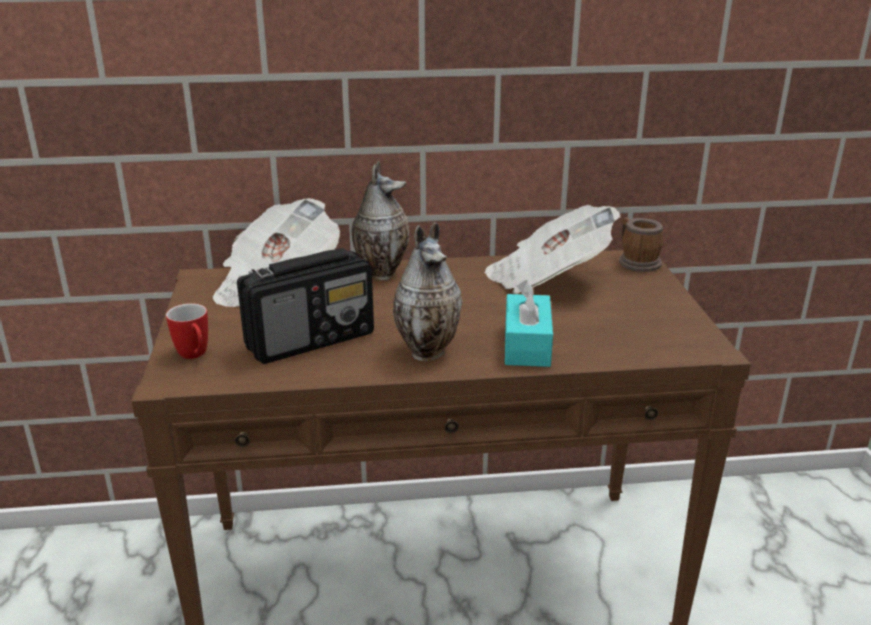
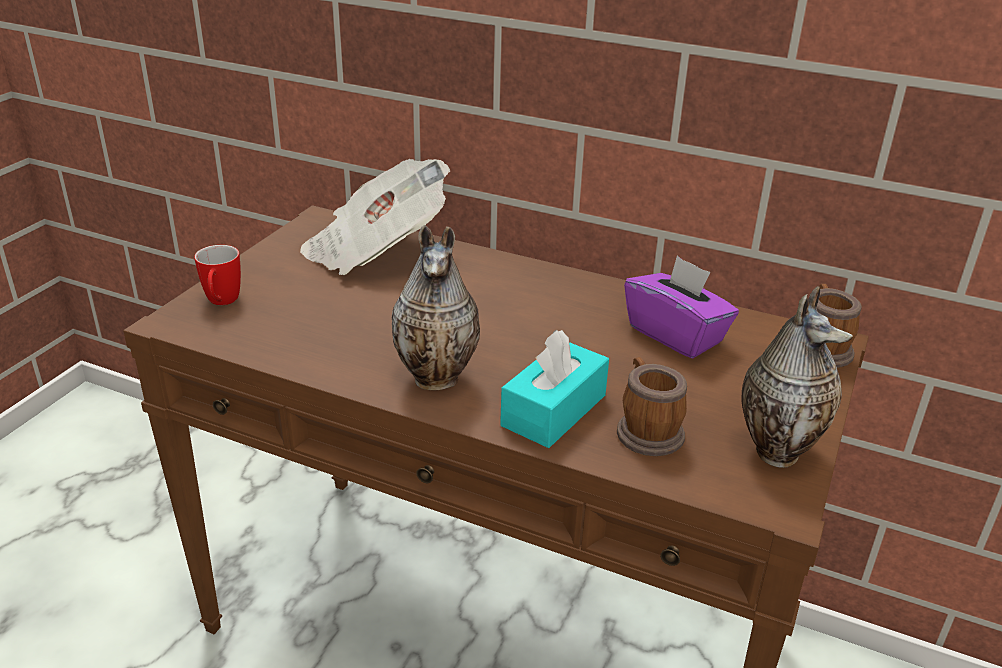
camera: 30 degrees right, 5 degrees up
radio [237,248,374,364] -> none
vase [352,160,409,280] -> vase moved to [741,286,853,468]
newspaper [485,205,621,294] -> purple tissue box [624,256,739,359]
none -> mug [617,357,687,456]

